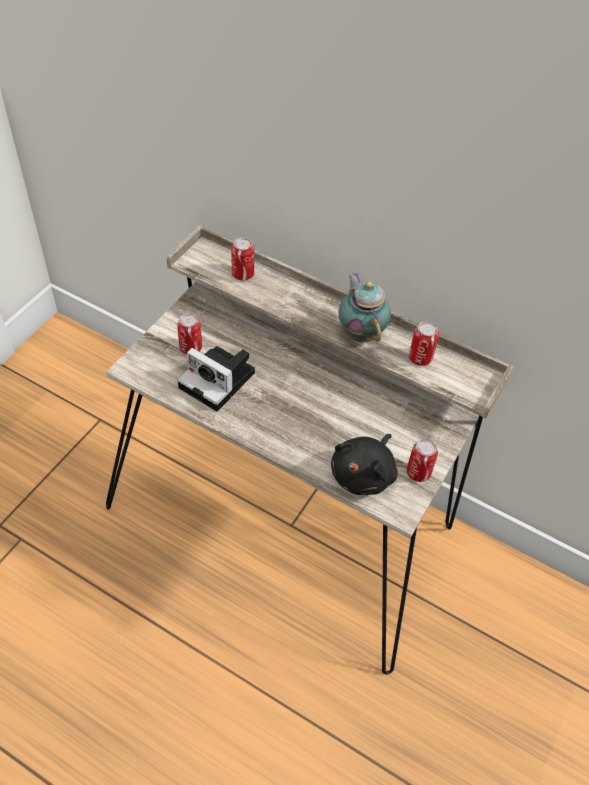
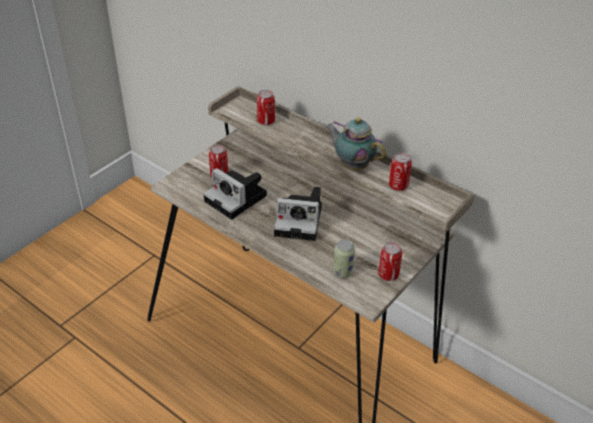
camera: 10 degrees right, 10 degrees down
black plush toy [331,434,398,495] -> can [333,239,355,278]
teapot [339,273,391,342] -> teapot turned 45 degrees counterclockwise [326,118,386,170]
none -> camera [274,187,322,241]

